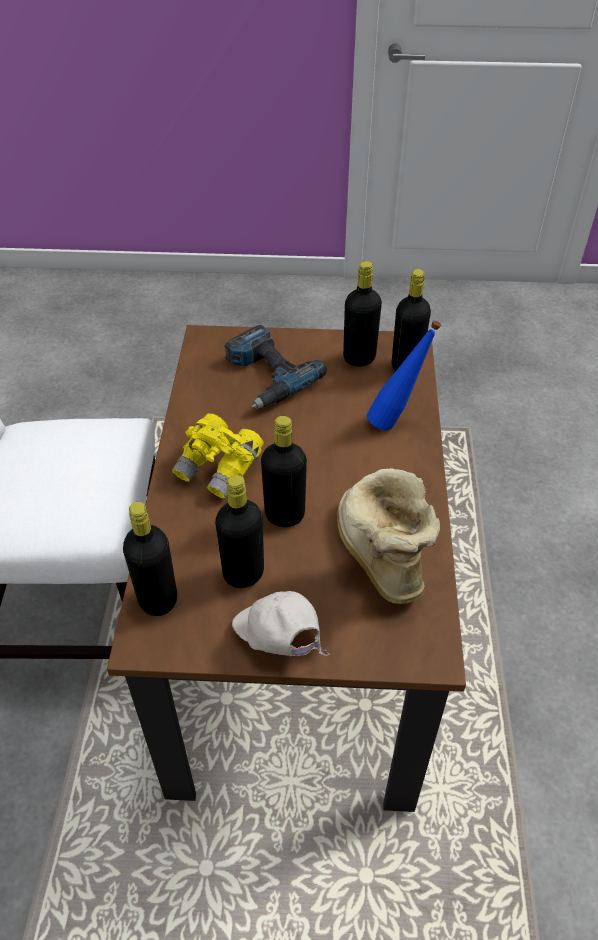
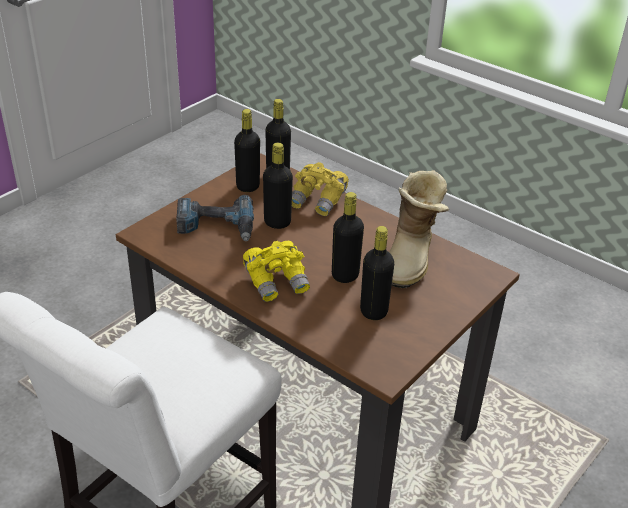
camera: 55 degrees left, 10 degrees down
black bottle [123,502,177,616] -> black bottle moved to [263,143,293,229]
white cap [232,591,329,656] -> none
boot [337,468,440,604] -> boot turned 90 degrees counterclockwise [389,170,449,289]
blue bottle [367,320,441,430] -> yellow binoculars [292,162,349,216]

